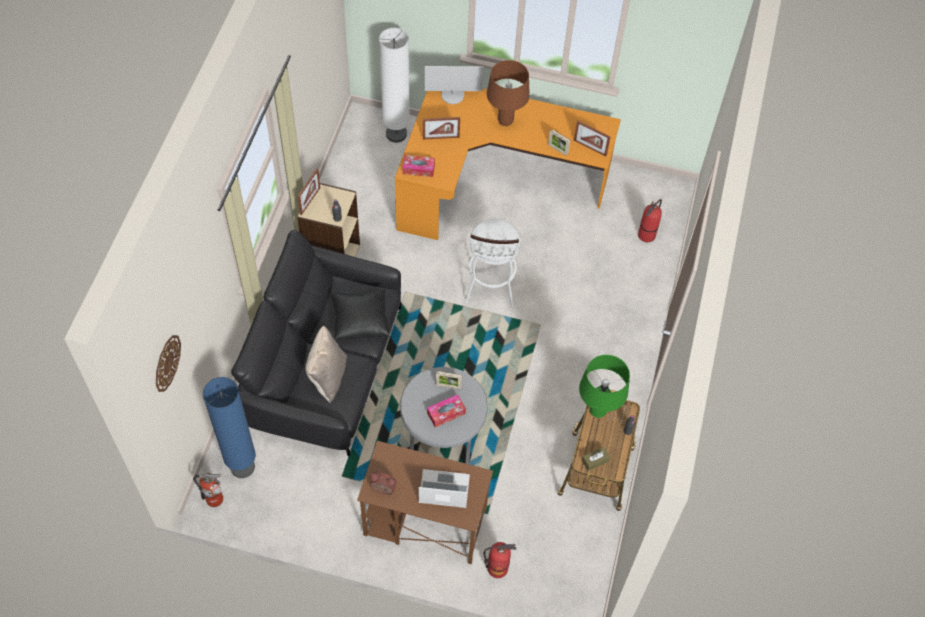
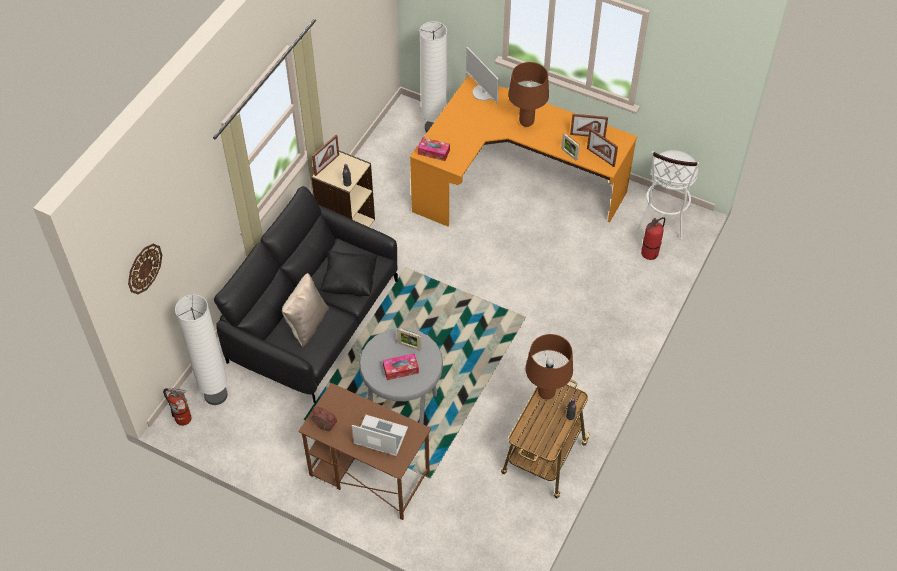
camera: 15 degrees right, 5 degrees down
blue floor lamp [203,377,256,478] -> white floor lamp [175,294,228,405]
picture frame [423,117,460,140] -> picture frame moved to [570,114,608,137]
monitor [425,66,484,104] -> monitor turned 45 degrees clockwise [466,47,499,103]
white stool [464,219,521,308] -> white stool moved to [637,150,699,240]
fire extinguisher [484,542,516,578] -> none
green table lamp [579,355,630,418] -> brown table lamp [525,334,573,400]
brown tissue box [582,447,610,471] -> none

